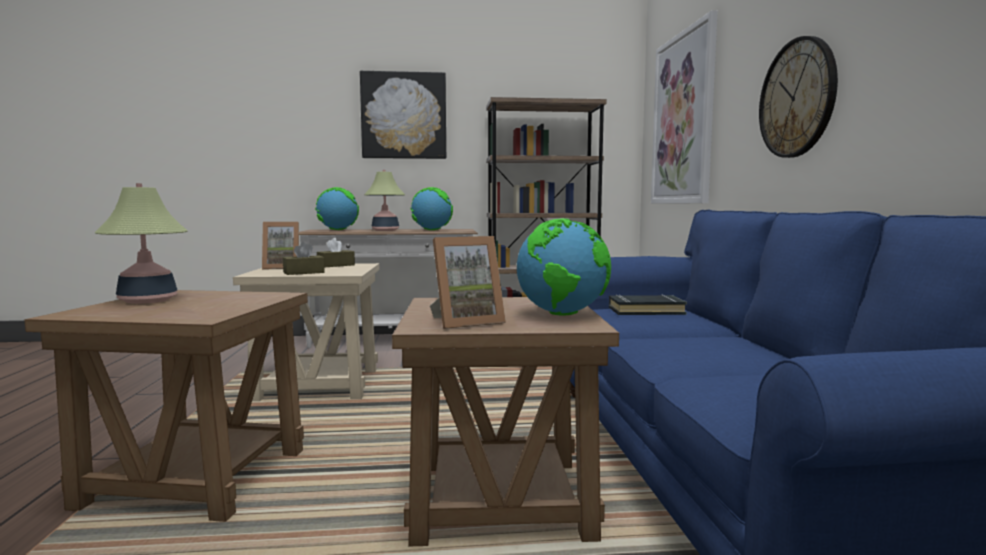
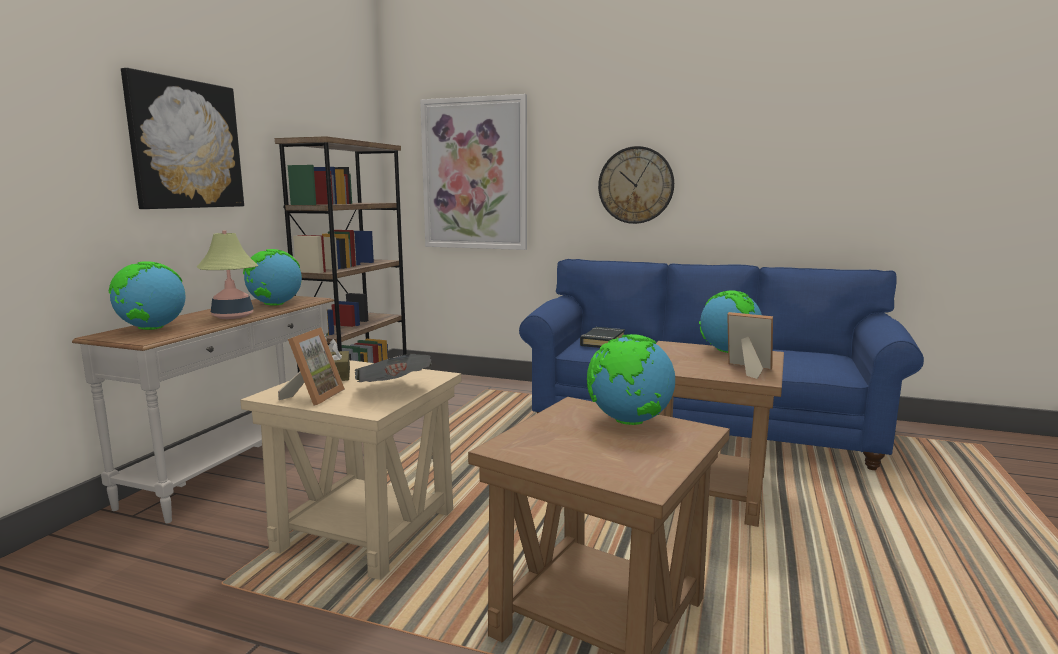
camera: 65 degrees left, 5 degrees up
table lamp [94,183,188,304] -> none
brown tissue box [283,242,325,275] -> newspaper [355,354,432,382]
picture frame [430,236,506,329] -> picture frame turned 60 degrees counterclockwise [727,312,773,379]
none -> globe [587,334,675,425]

